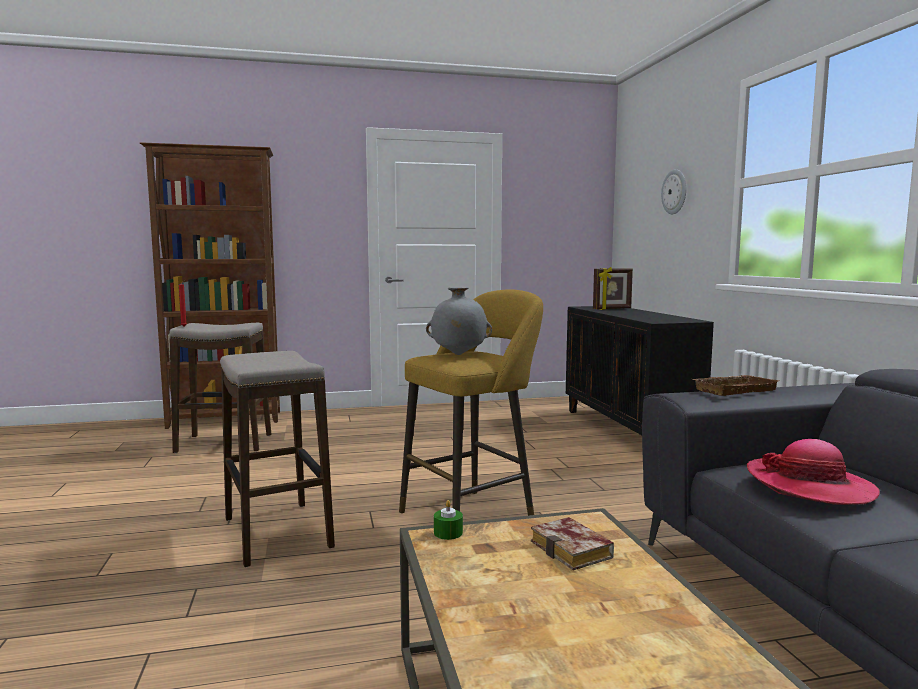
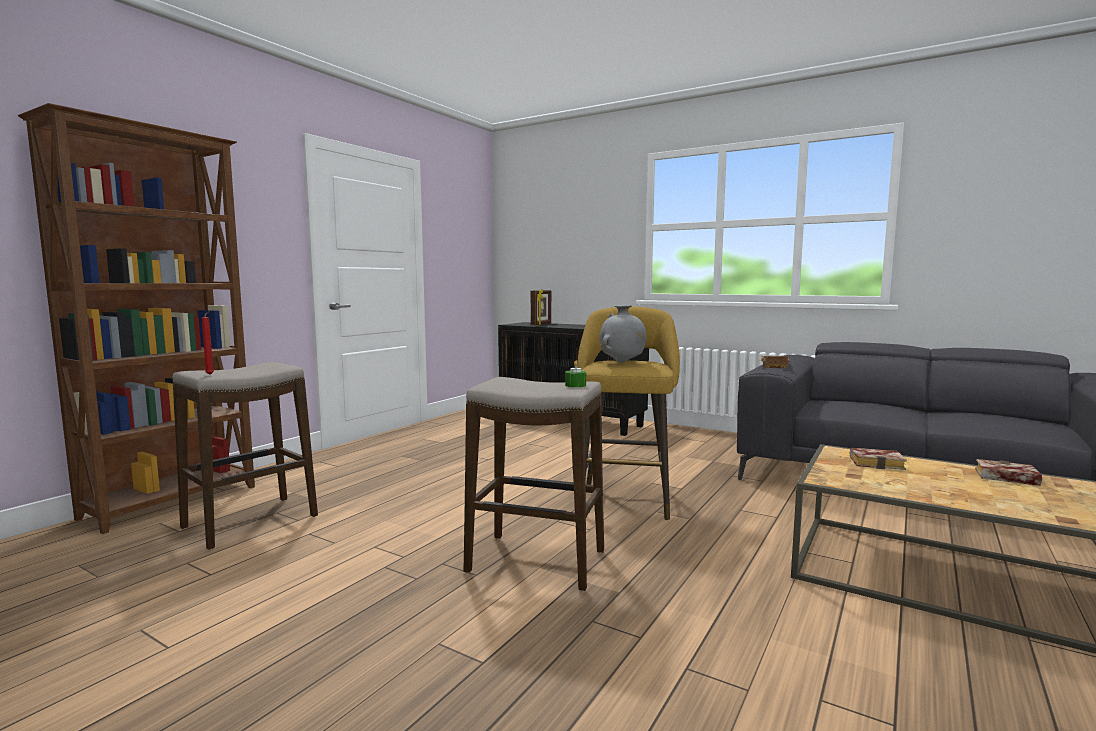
camera: 45 degrees left, 0 degrees up
green candle [434,500,463,540] -> green candle moved to [565,360,586,387]
wall clock [661,169,686,214] -> none
hat [747,439,880,505] -> none
none -> book [975,459,1042,486]

